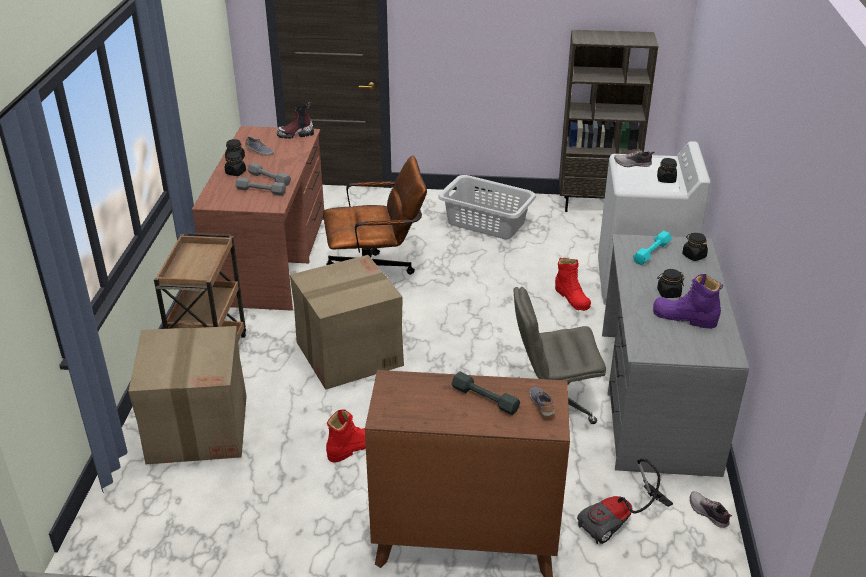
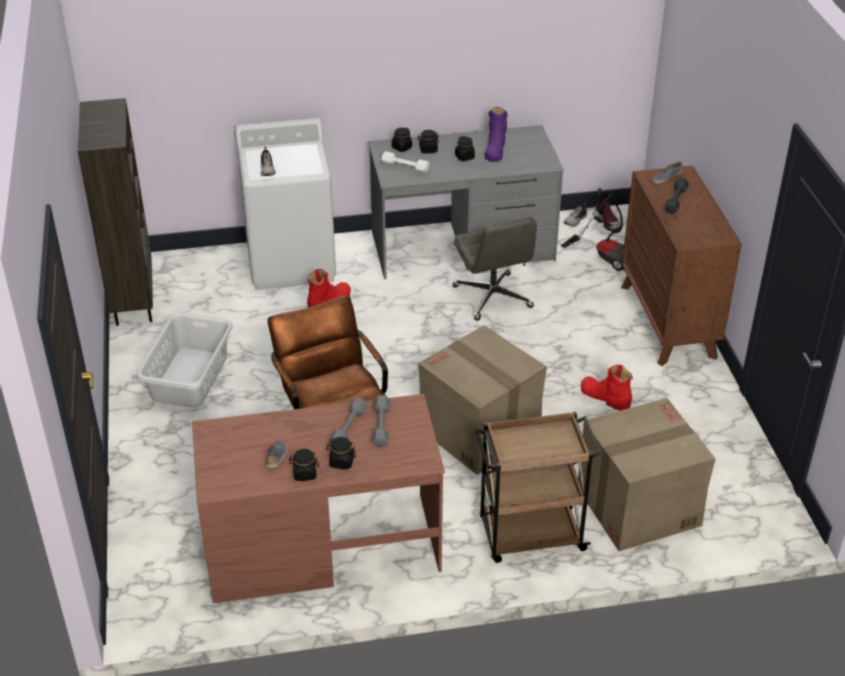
camera: 105 degrees left, 5 degrees up
boot [277,102,314,139] -> boot moved to [593,188,621,232]
turquoise dumbbell [633,231,672,265] -> white dumbbell [381,151,430,174]
black jar [657,158,677,183] -> black jar moved to [417,130,439,153]

